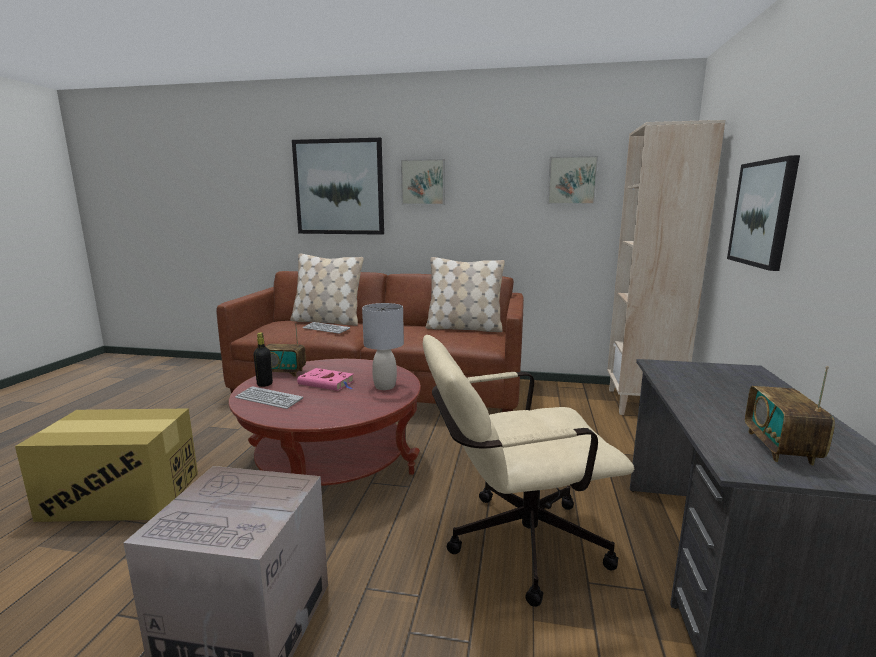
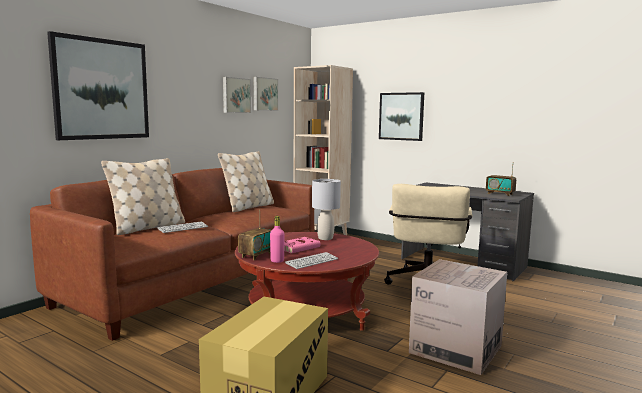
camera: 65 degrees left, 5 degrees down
black bottle [253,333,273,387] -> pink bottle [270,216,285,263]
picture [401,159,445,205] -> picture moved to [223,77,251,113]

